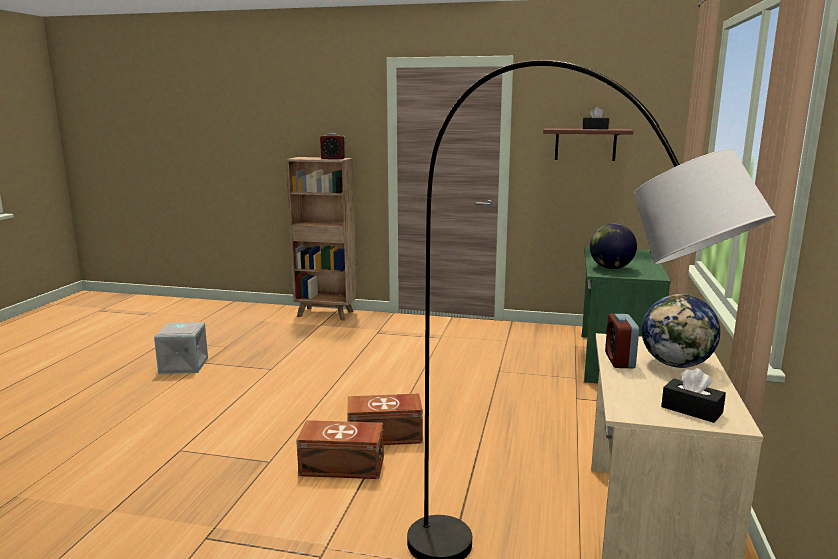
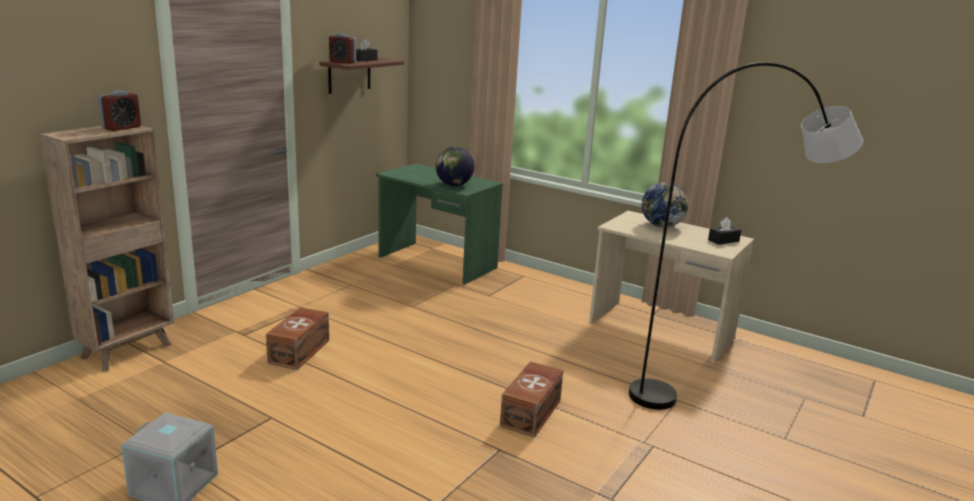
camera: 70 degrees left, 5 degrees up
brown storage box [347,394,423,445] -> brown storage box moved to [266,307,329,370]
alarm clock [605,314,639,368] -> alarm clock moved to [329,34,356,64]

